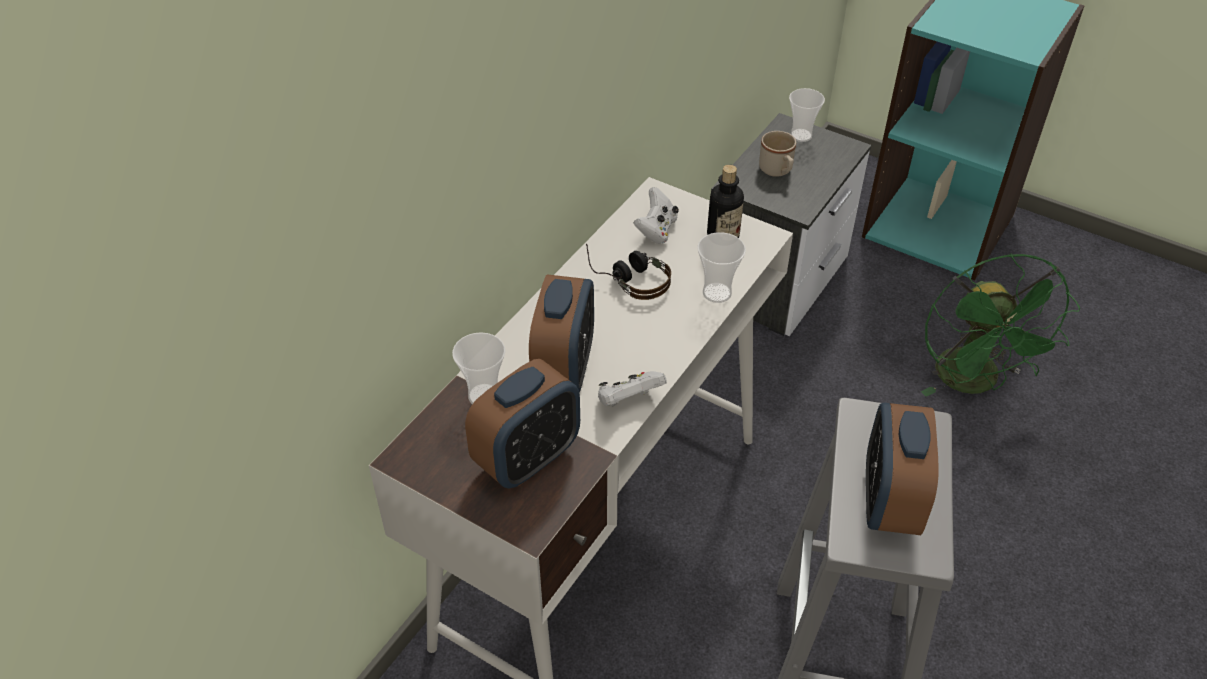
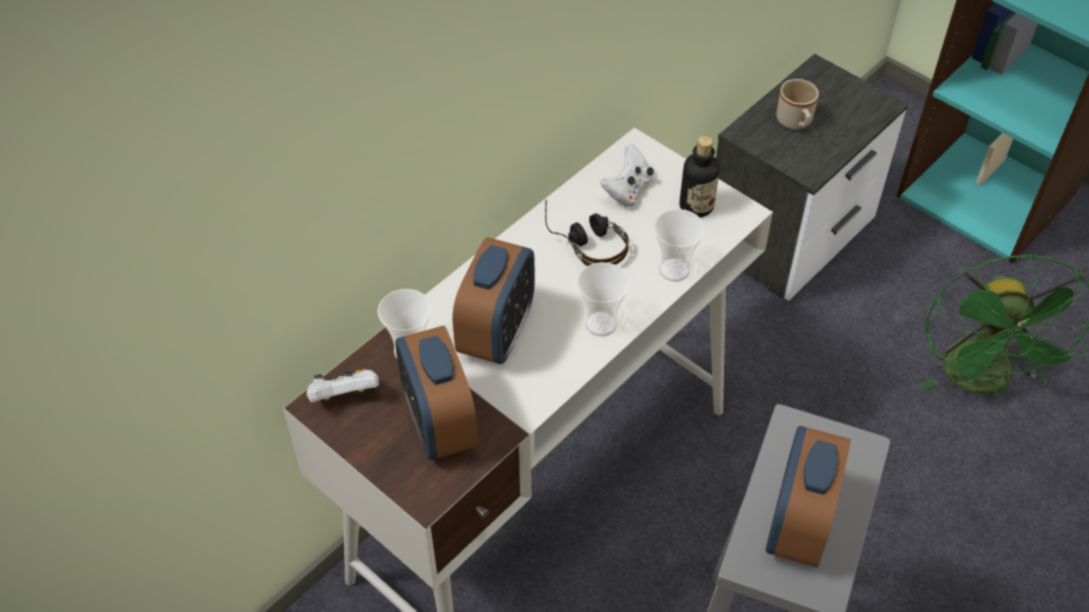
camera: 10 degrees right, 5 degrees up
alarm clock [465,359,580,489] -> alarm clock turned 105 degrees clockwise [395,325,478,460]
white game controller [598,371,667,407] -> white game controller moved to [307,368,379,402]
cup [789,88,825,142] -> cup moved to [577,262,630,337]

